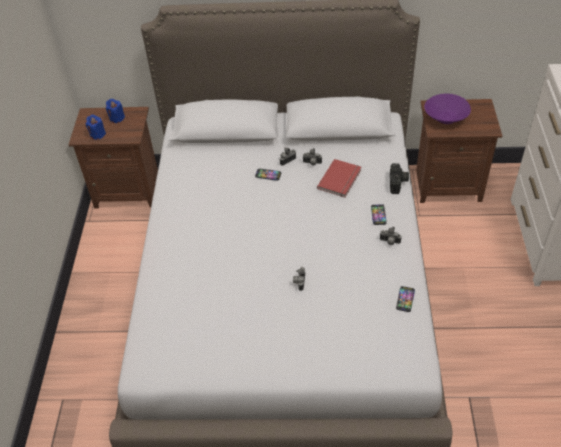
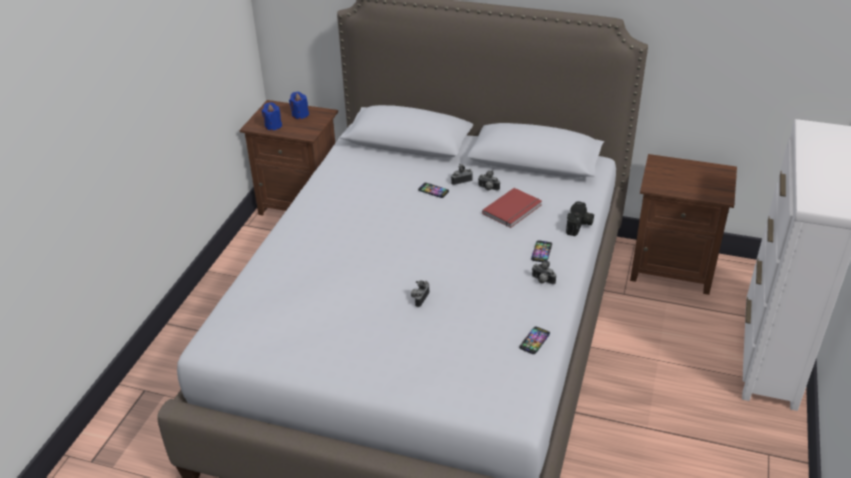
camera: 15 degrees right, 10 degrees down
purple bowl [424,93,471,124] -> none

